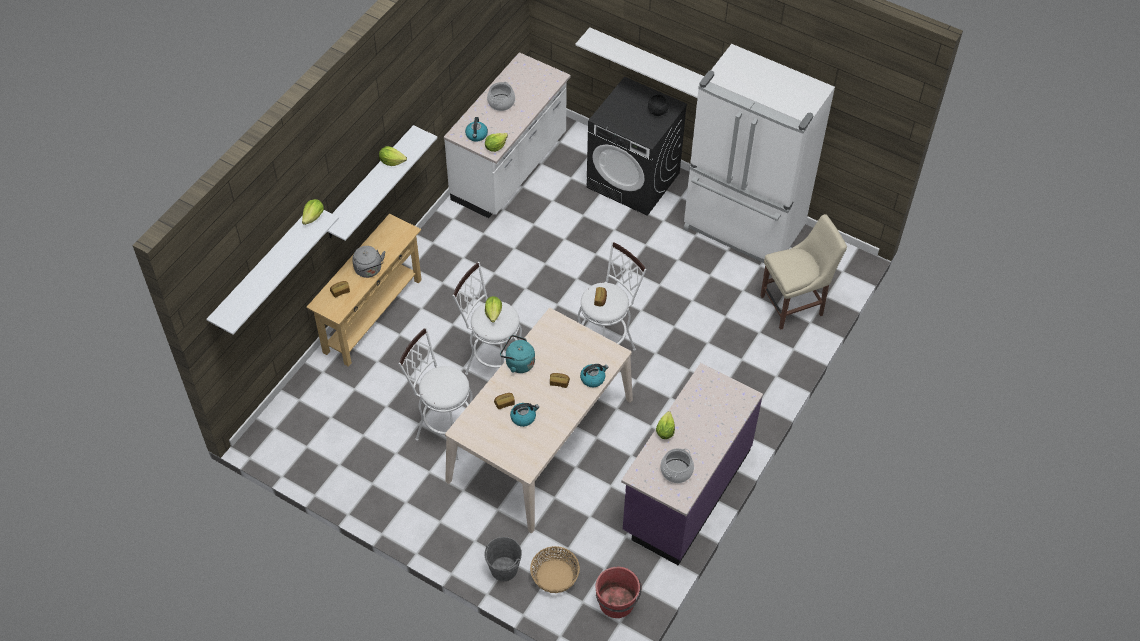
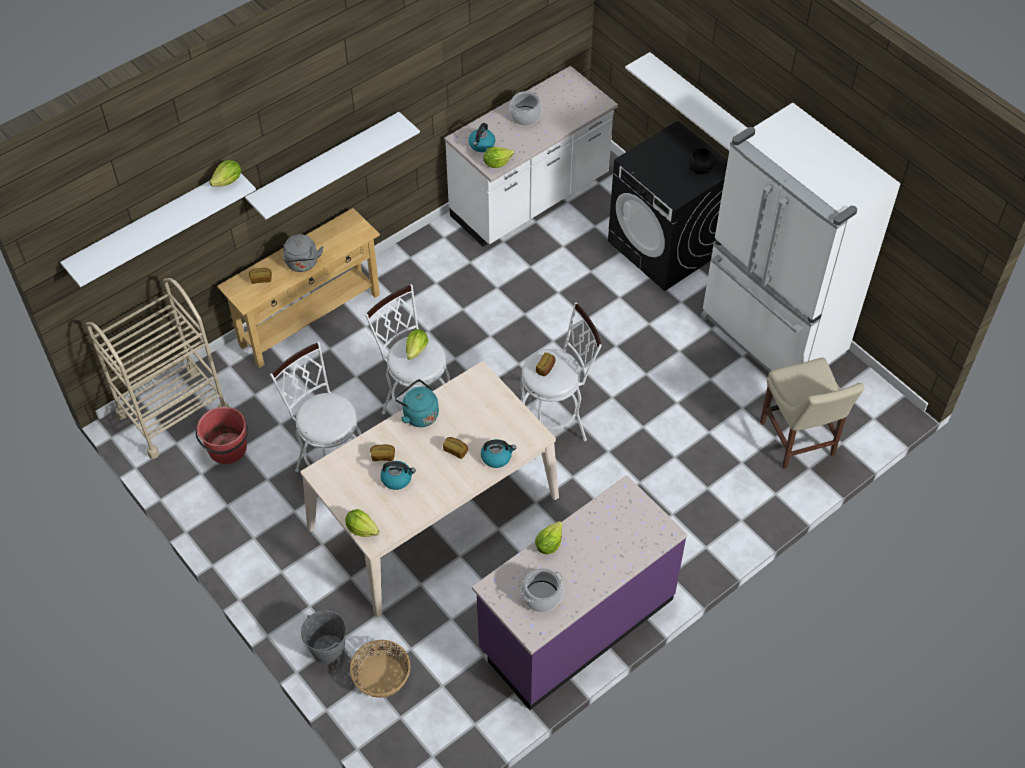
camera: 20 degrees right, 0 degrees up
lettuce [379,146,407,166] -> lettuce moved to [345,509,379,537]
red bucket [595,567,642,618] -> red bucket moved to [196,407,248,464]
beige chair [761,214,847,330] -> beige chair turned 75 degrees clockwise [760,358,864,469]
none -> beige cart [86,278,229,459]

